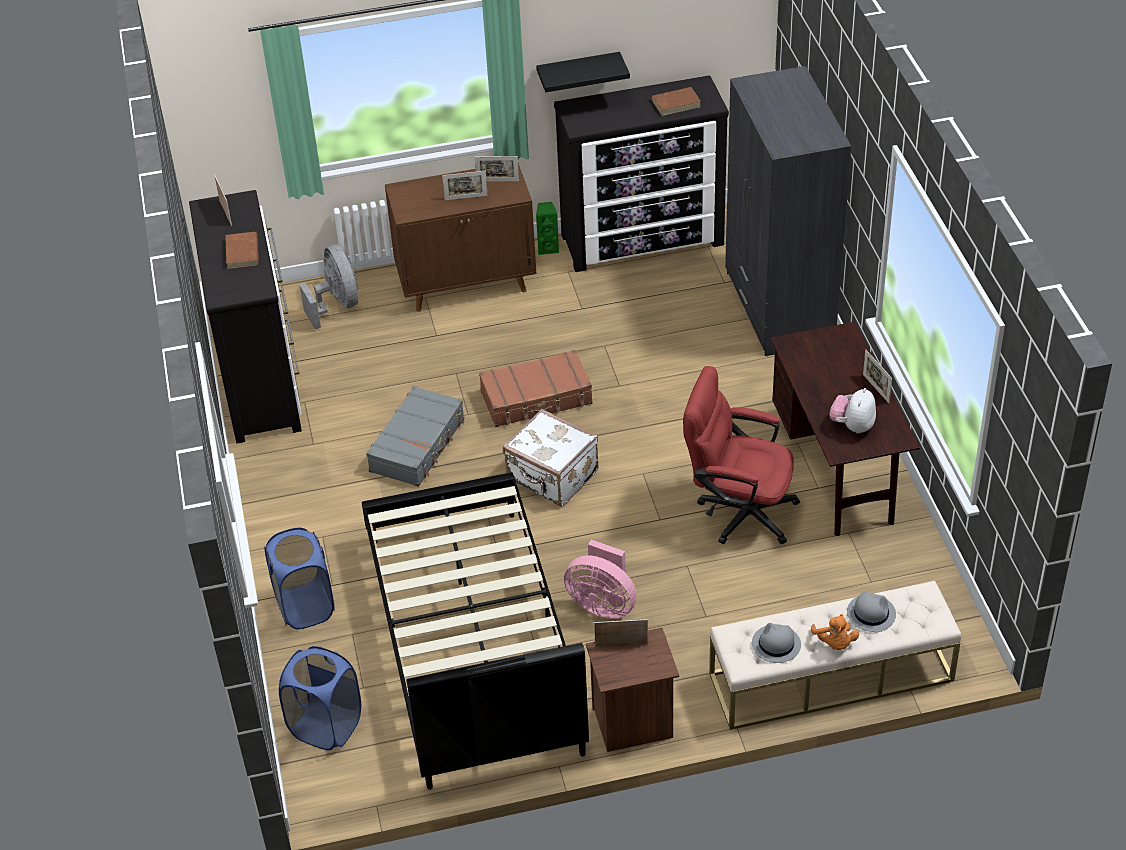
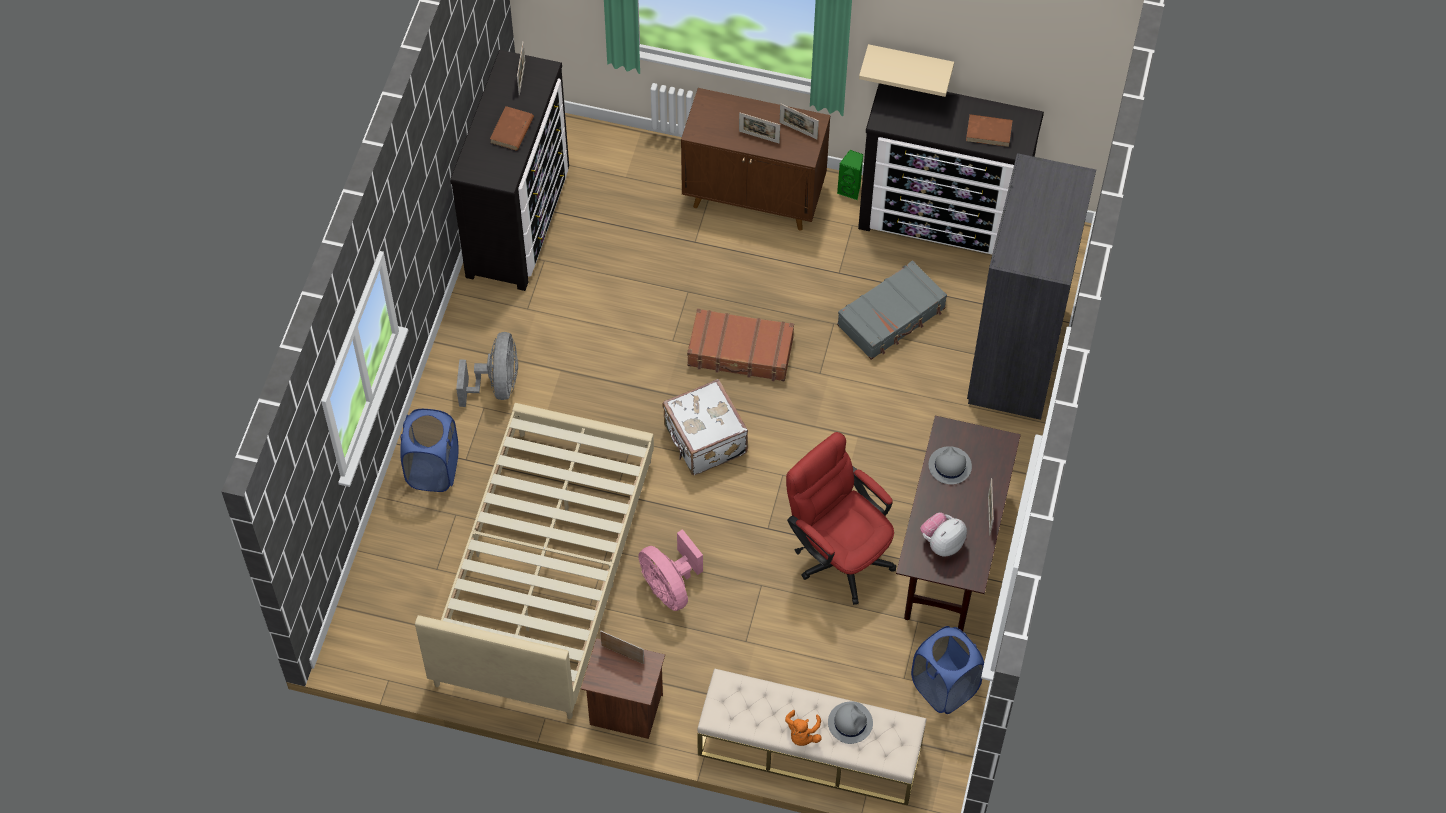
camera: 25 degrees right, 15 degrees up
blue laundry basket [279,646,361,751] -> blue laundry basket moved to [911,626,984,714]
grey fan [300,244,359,329] -> grey fan moved to [456,332,518,407]
black bed [362,472,589,790] -> beige bed [415,403,654,719]
grey suitcase [366,386,464,487] -> grey suitcase moved to [837,260,947,360]
black shelf [536,52,630,92] -> beige shelf [859,44,954,97]
grey hat [752,623,801,663] -> grey hat moved to [929,446,972,484]

